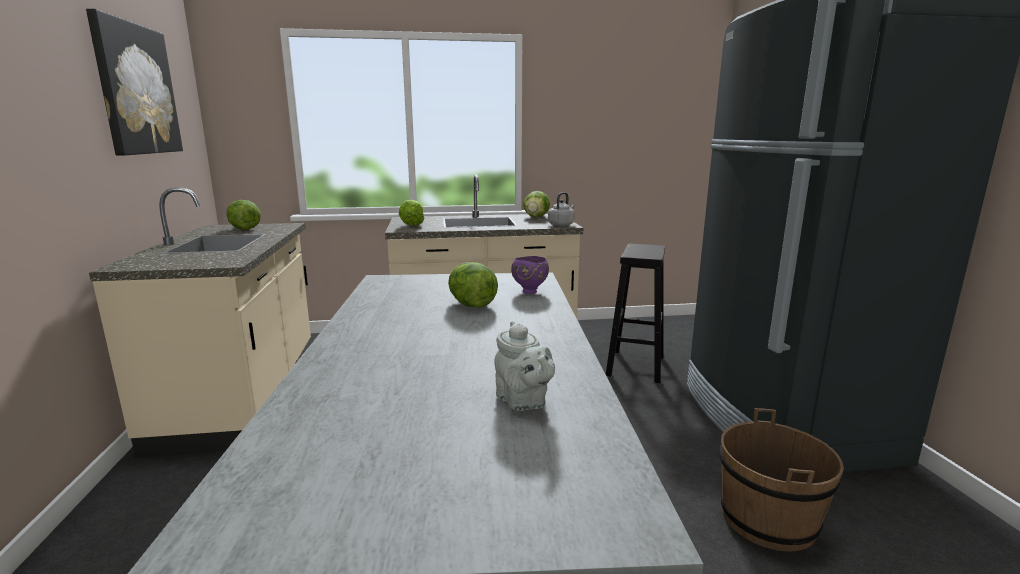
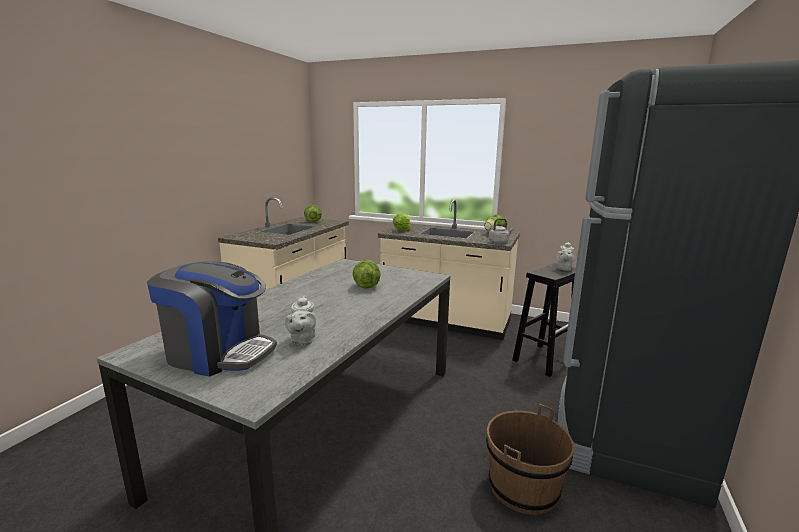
camera: 30 degrees right, 0 degrees up
picture [86,9,183,155] -> none
purple bowl [511,256,549,294] -> none
none -> coffee machine [147,261,277,377]
none -> grey teapot [556,242,576,271]

